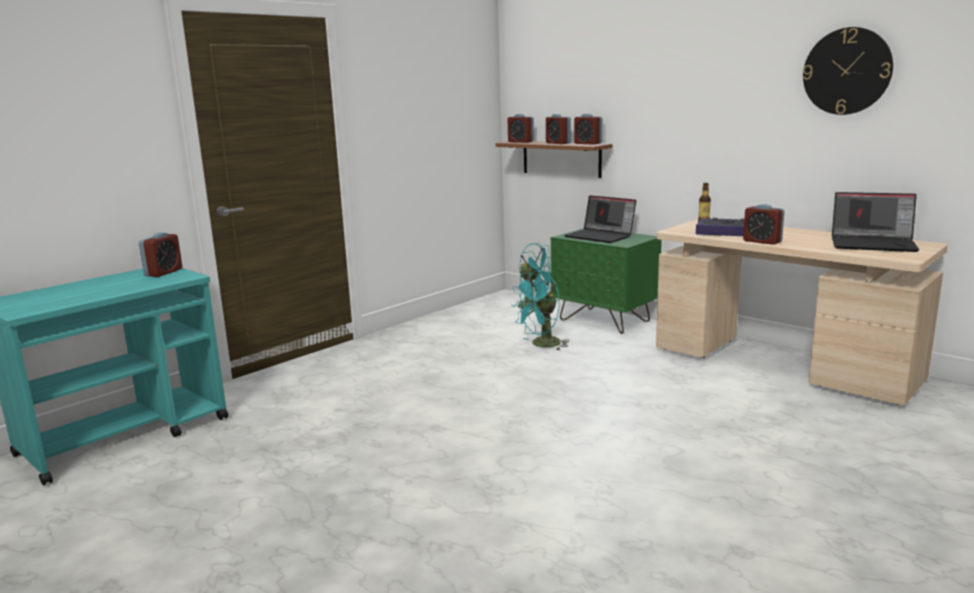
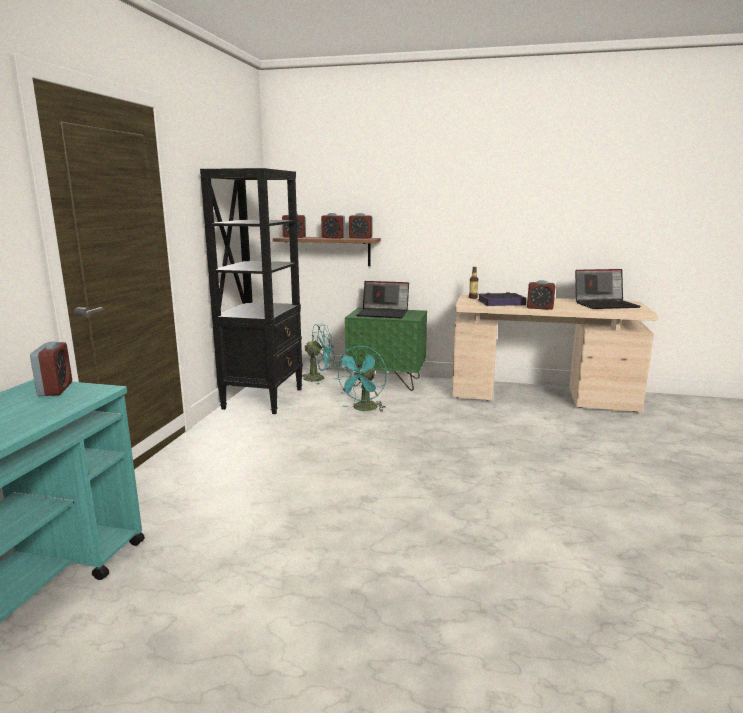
camera: 30 degrees left, 0 degrees up
wall clock [803,27,893,115] -> none
none -> black bookcase [200,168,303,414]

